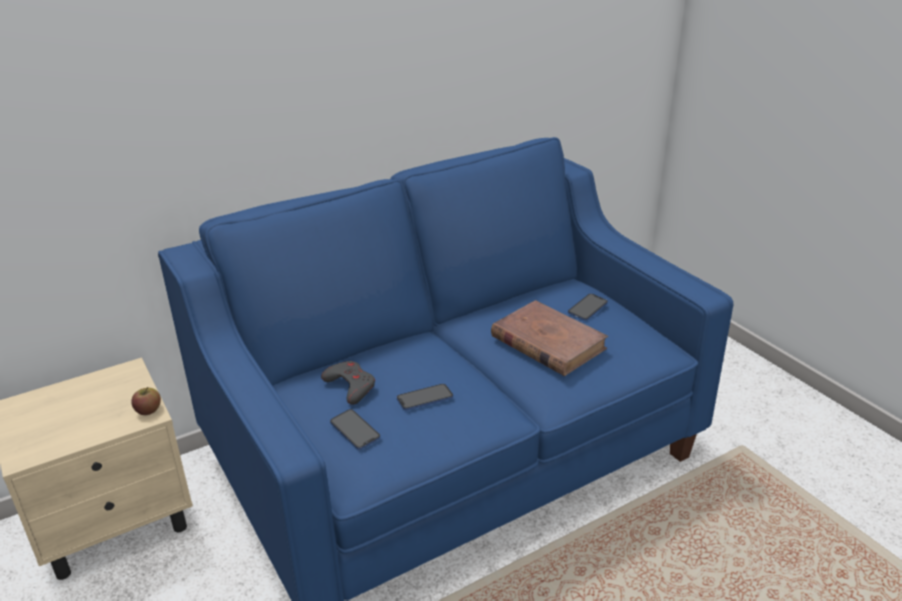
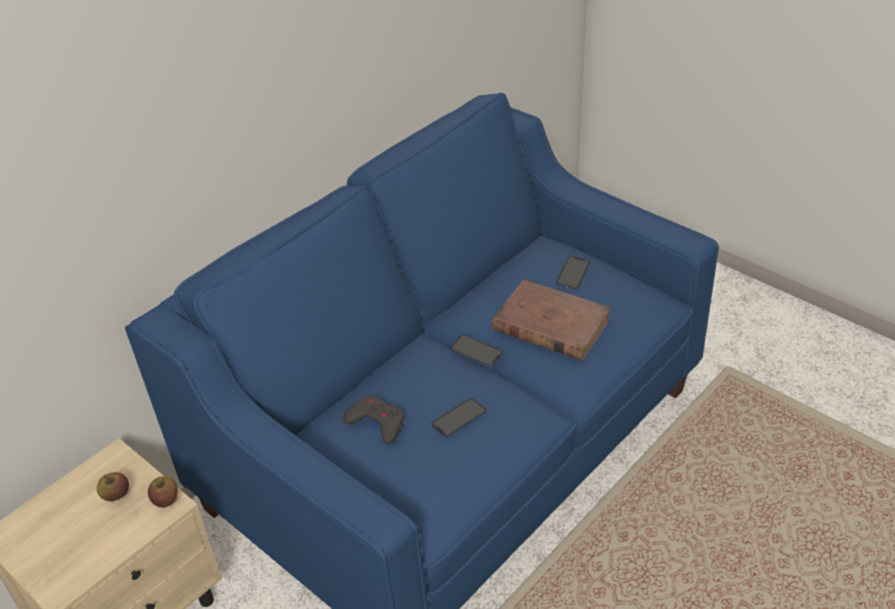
camera: 15 degrees left, 10 degrees up
phone [330,409,380,450] -> phone moved to [450,334,503,368]
none -> apple [96,472,129,501]

